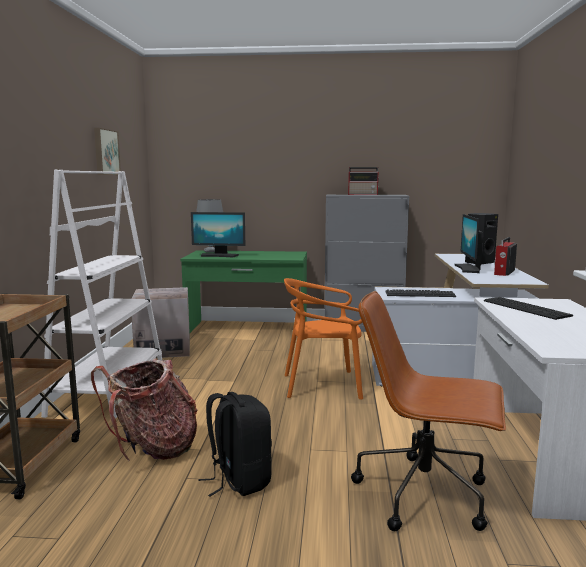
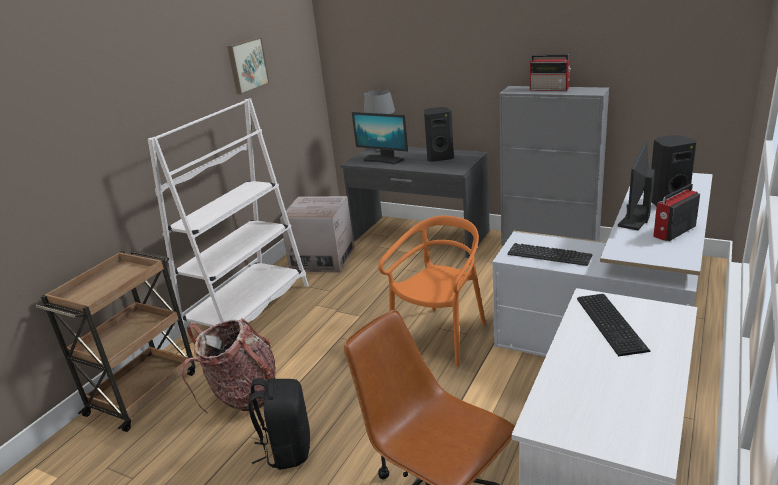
camera: 25 degrees right, 15 degrees up
green desk [180,250,307,333] -> grey desk [341,147,490,258]
orange chair [284,278,363,400] -> orange chair turned 105 degrees clockwise [378,215,486,367]
none -> black speaker [424,107,454,162]

